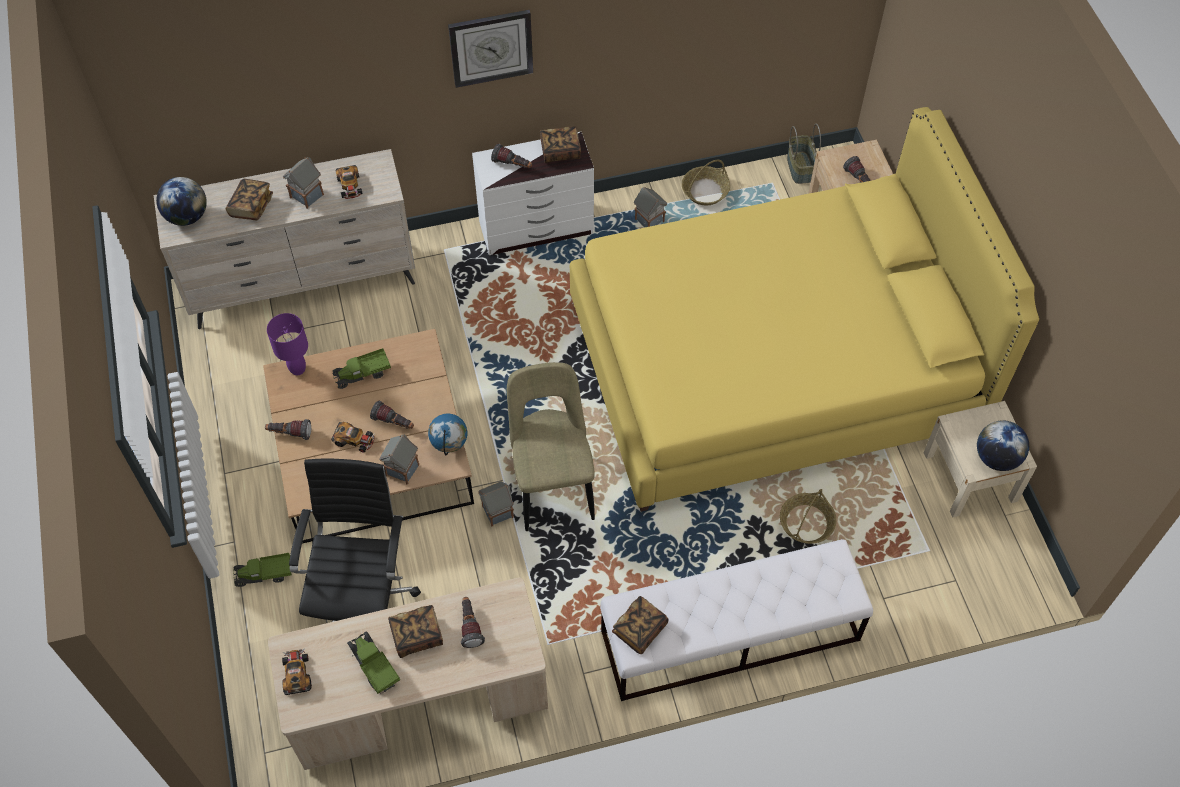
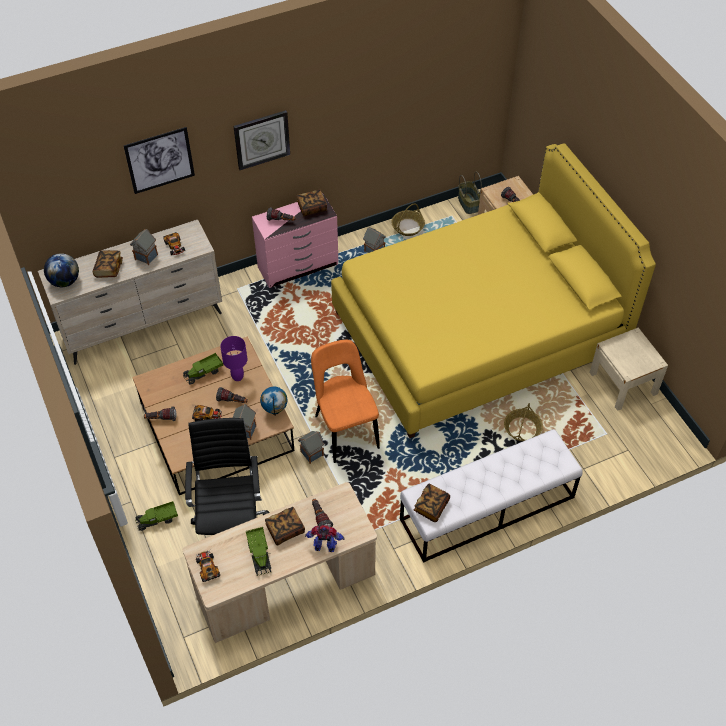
camera: 10 degrees left, 5 degrees down
purple table lamp [267,313,308,375] -> purple table lamp moved to [220,336,247,381]
toy truck [347,631,400,695] -> toy truck turned 150 degrees counterclockwise [246,527,271,576]
white dresser [472,132,594,255] -> pink dresser [252,194,338,288]
beige chair [507,362,595,531] -> orange chair [311,340,380,463]
globe [977,420,1029,471] -> none
none -> picture [124,127,195,194]
none -> toy robot [305,525,345,552]

